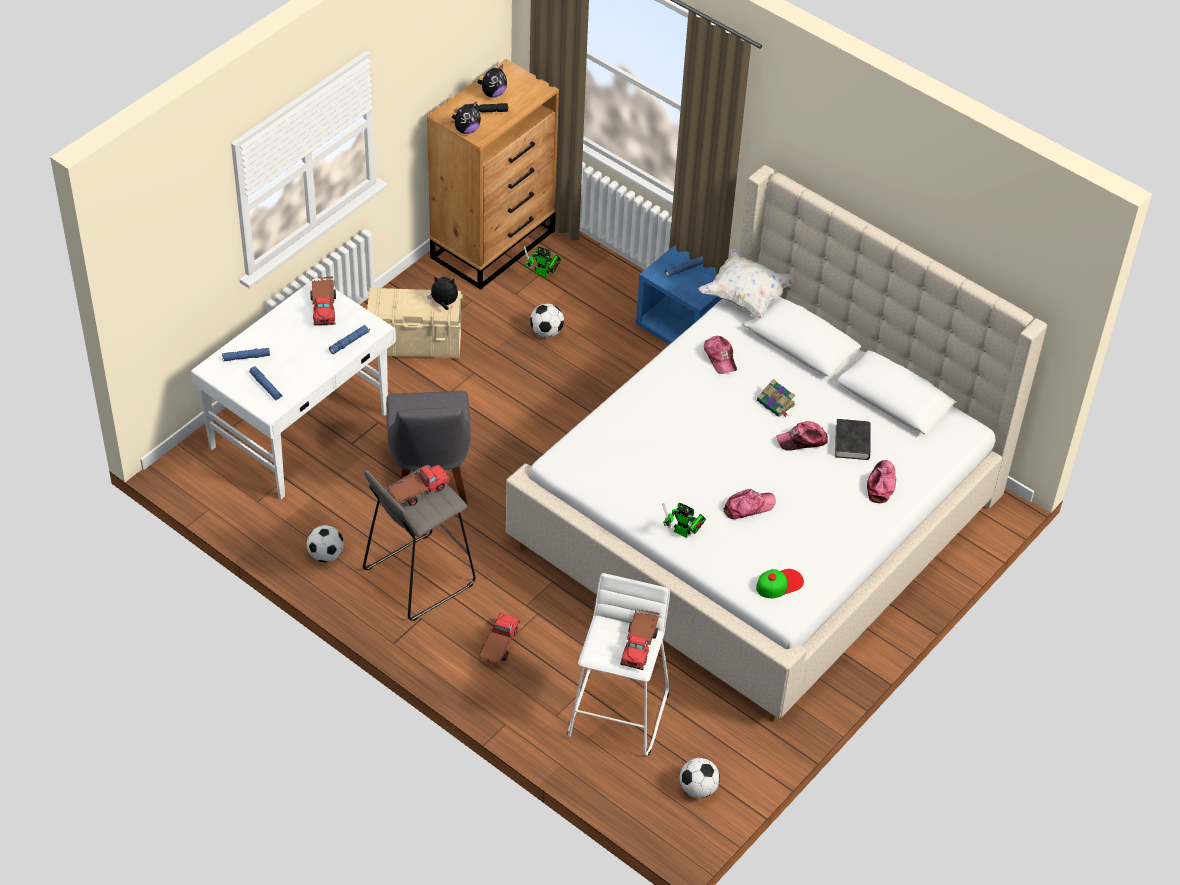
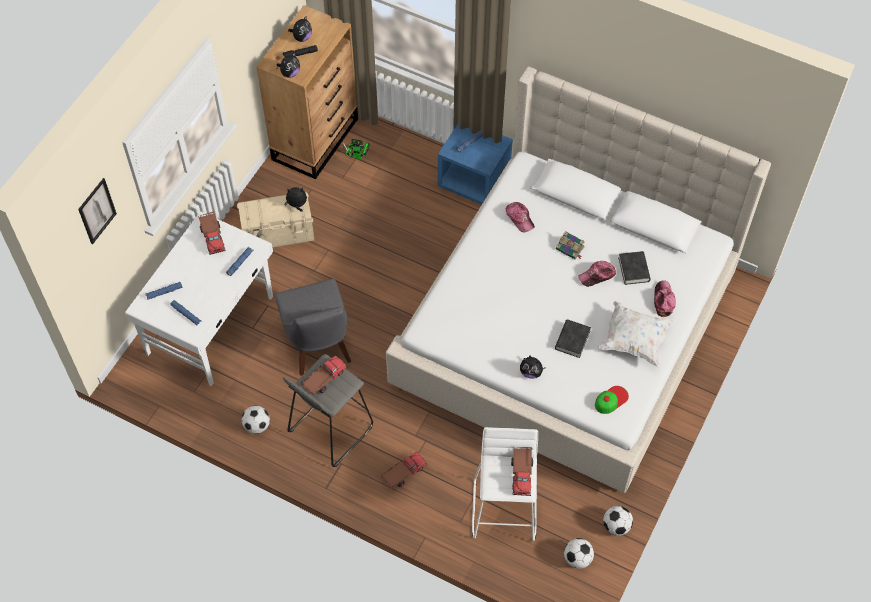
camera: 10 degrees left, 10 degrees up
toy truck [478,613,520,664] -> toy truck turned 45 degrees clockwise [381,452,427,489]
football [530,303,564,338] -> football moved to [603,506,633,536]
toy robot [663,503,706,538] -> plush toy [520,355,546,379]
white pillow [699,249,794,319] -> white pillow moved to [598,301,674,367]
cap [723,489,776,519] -> black book [555,319,591,358]
none -> picture [78,178,117,244]

